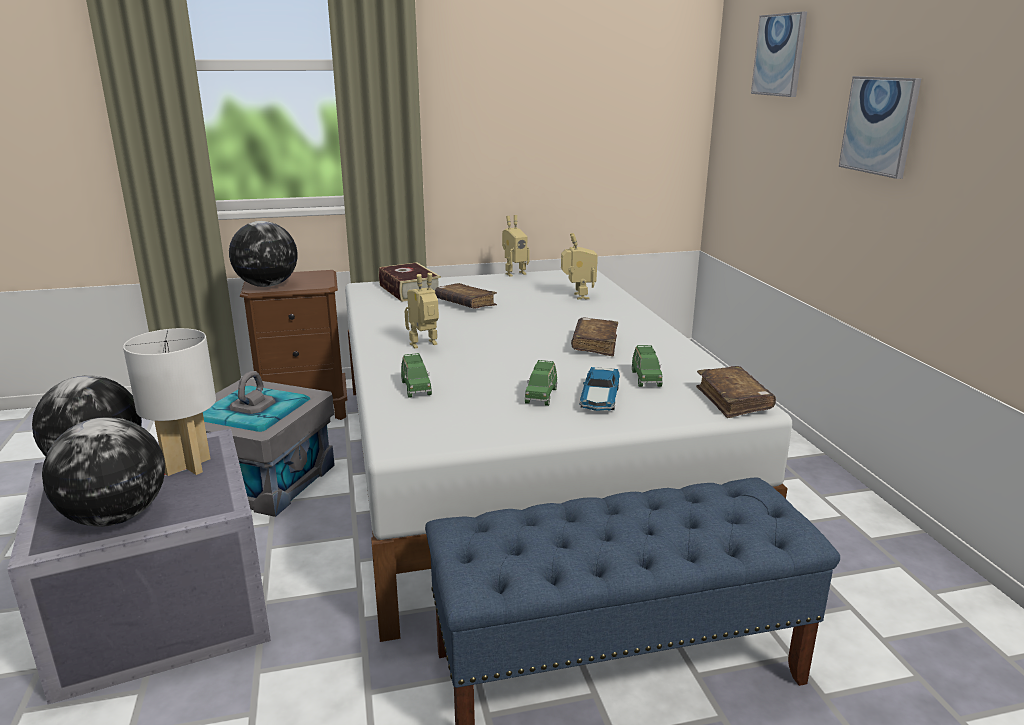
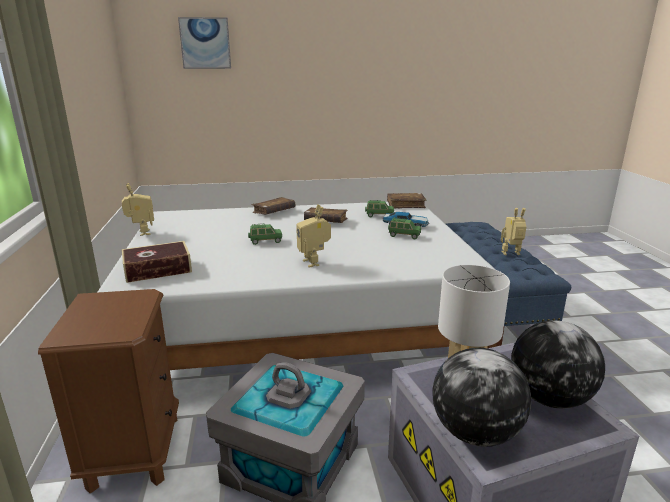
camera: 85 degrees left, 0 degrees up
globe [229,221,298,287] -> none
green toy car [401,353,432,398] -> green toy car moved to [248,223,282,245]
brown book [435,283,497,309] -> brown book moved to [252,197,295,215]
toy robot [561,233,598,300] -> toy robot moved to [501,208,526,255]
picture [839,76,921,179] -> none

